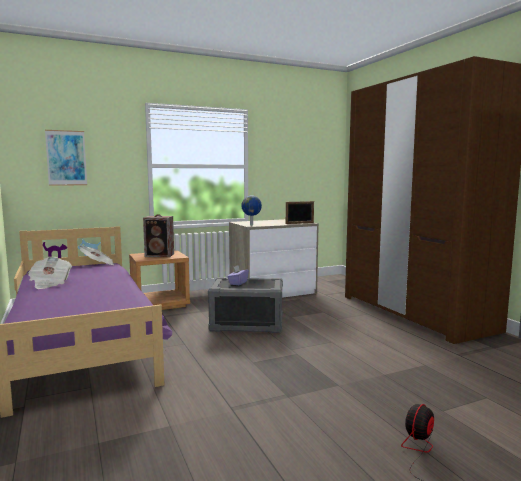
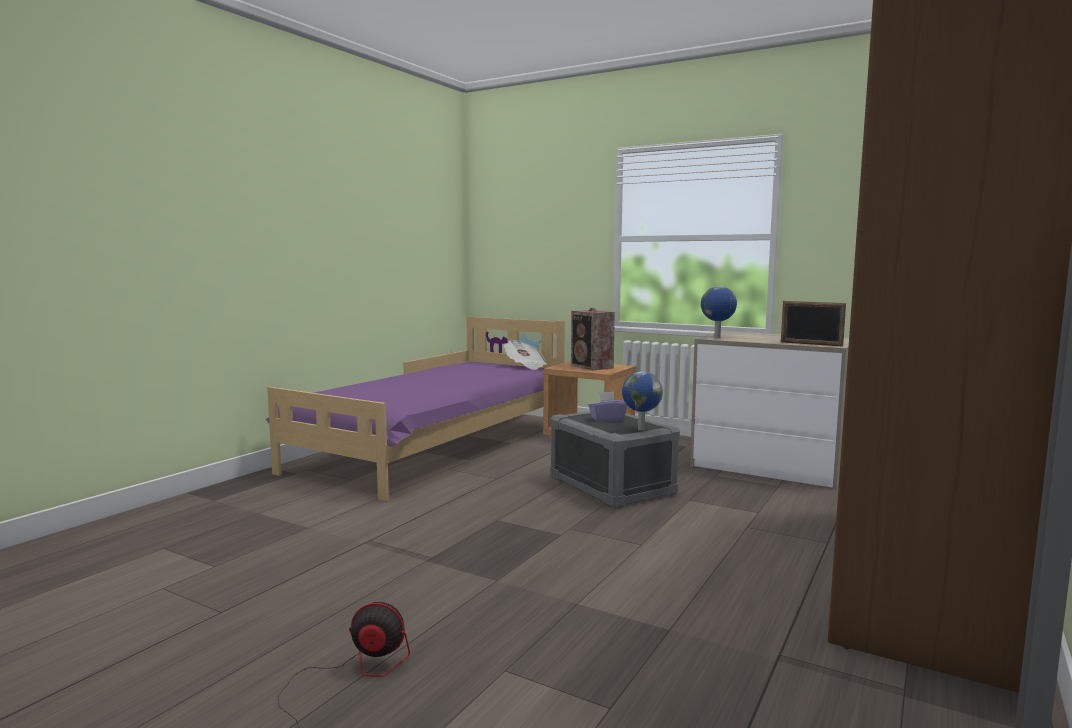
camera: 55 degrees right, 0 degrees up
newspaper [28,257,72,289] -> none
picture [45,130,87,186] -> none
none -> globe [622,371,663,431]

